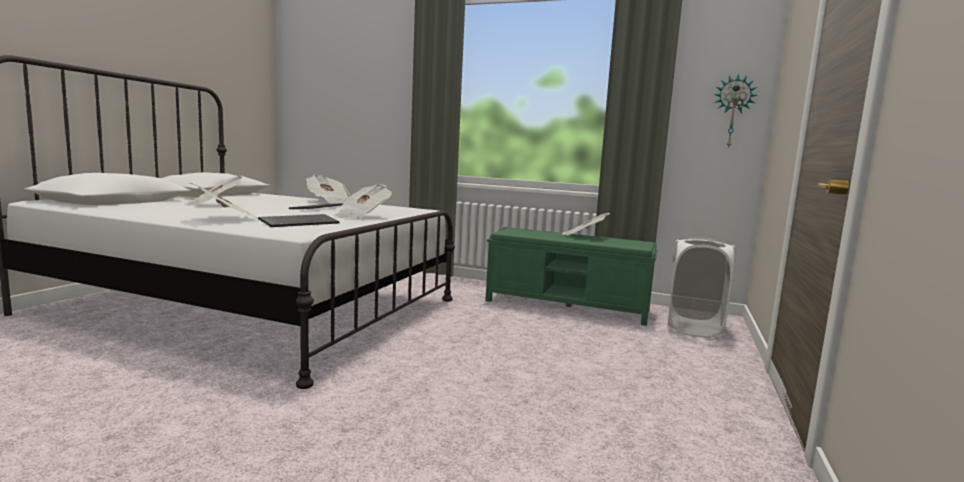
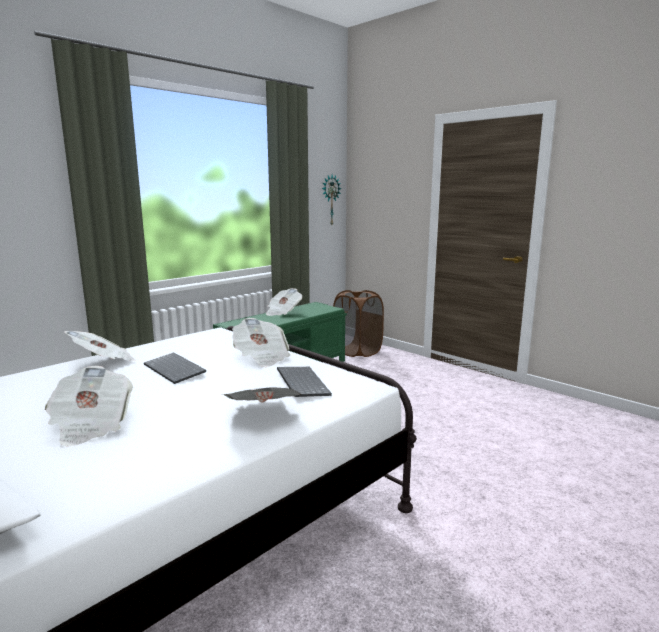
camera: 65 degrees left, 5 degrees up
white laundry basket [667,237,736,338] -> brown laundry basket [333,290,384,357]

